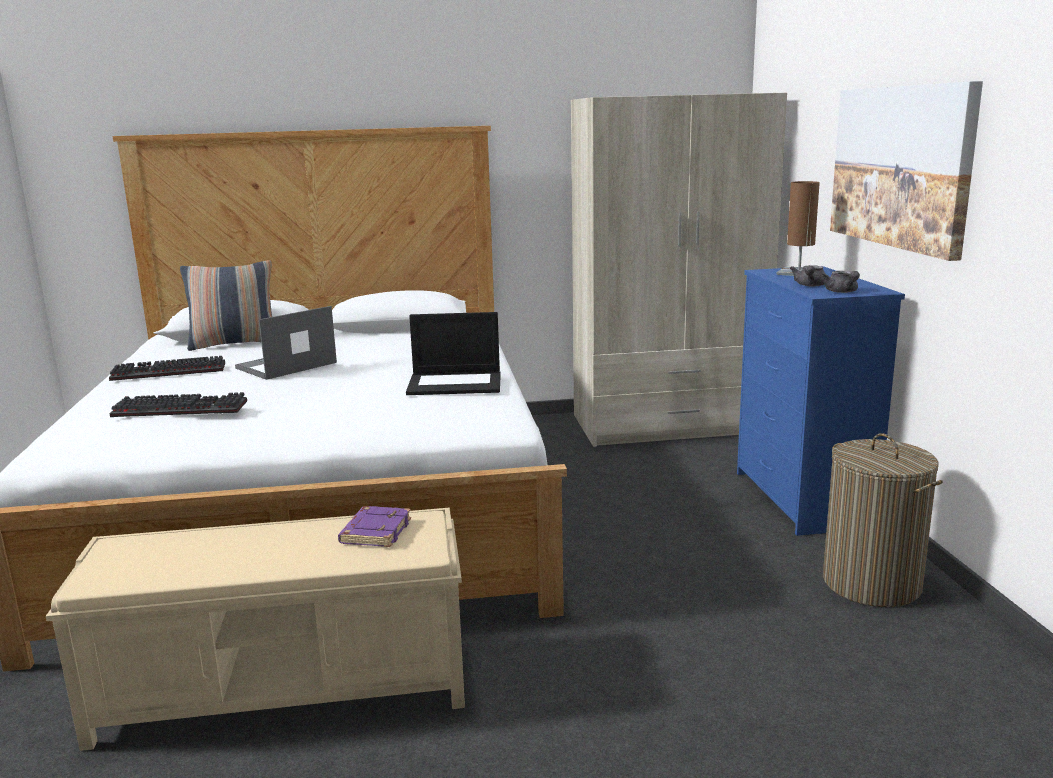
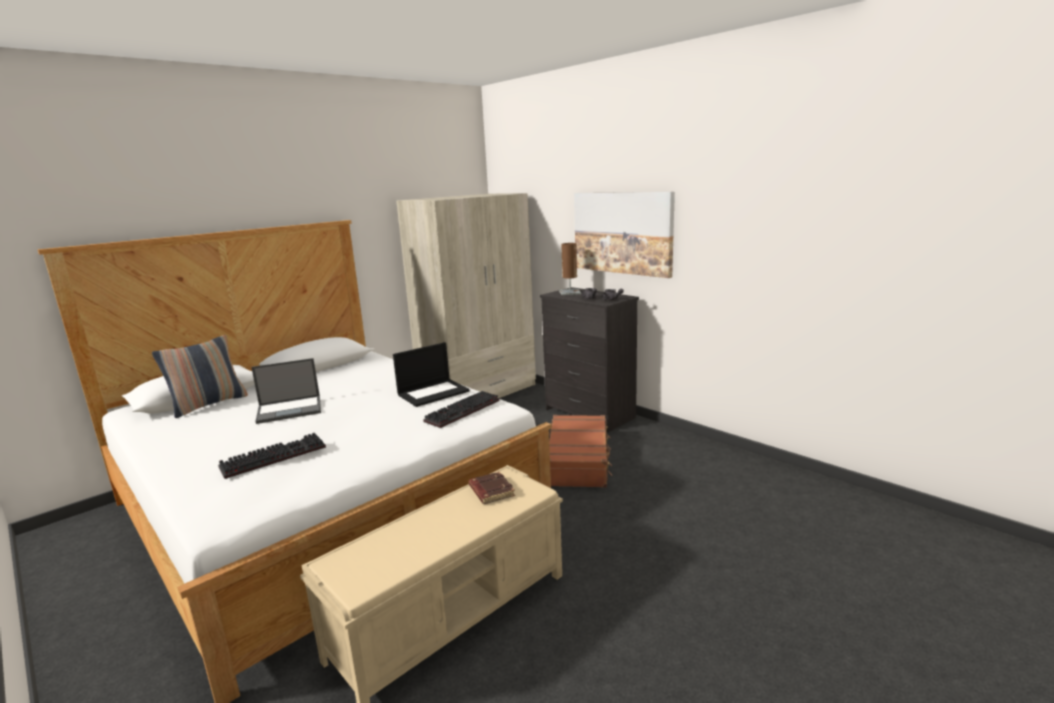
camera: 35 degrees left, 0 degrees up
keyboard [109,356,225,381] -> keyboard moved to [423,391,499,428]
laptop [235,306,337,380] -> laptop turned 120 degrees counterclockwise [251,358,321,424]
purple book [338,506,411,547] -> brown book [469,472,515,504]
blue dresser [737,266,905,536] -> black dresser [540,287,639,432]
laundry basket [823,433,943,607] -> none
none -> brown suitcase [549,415,612,488]

